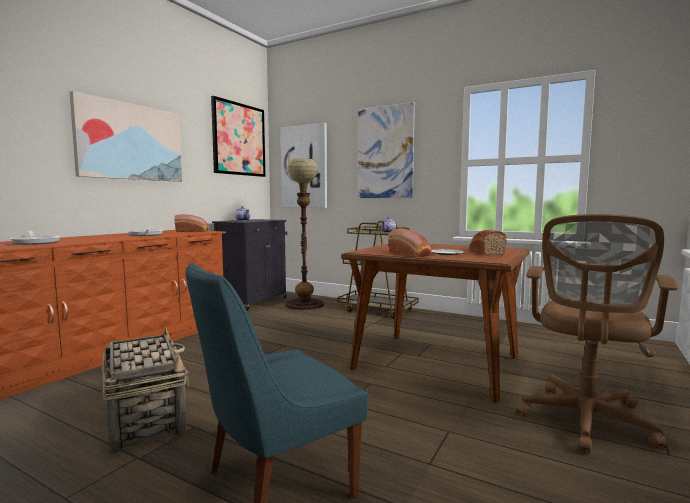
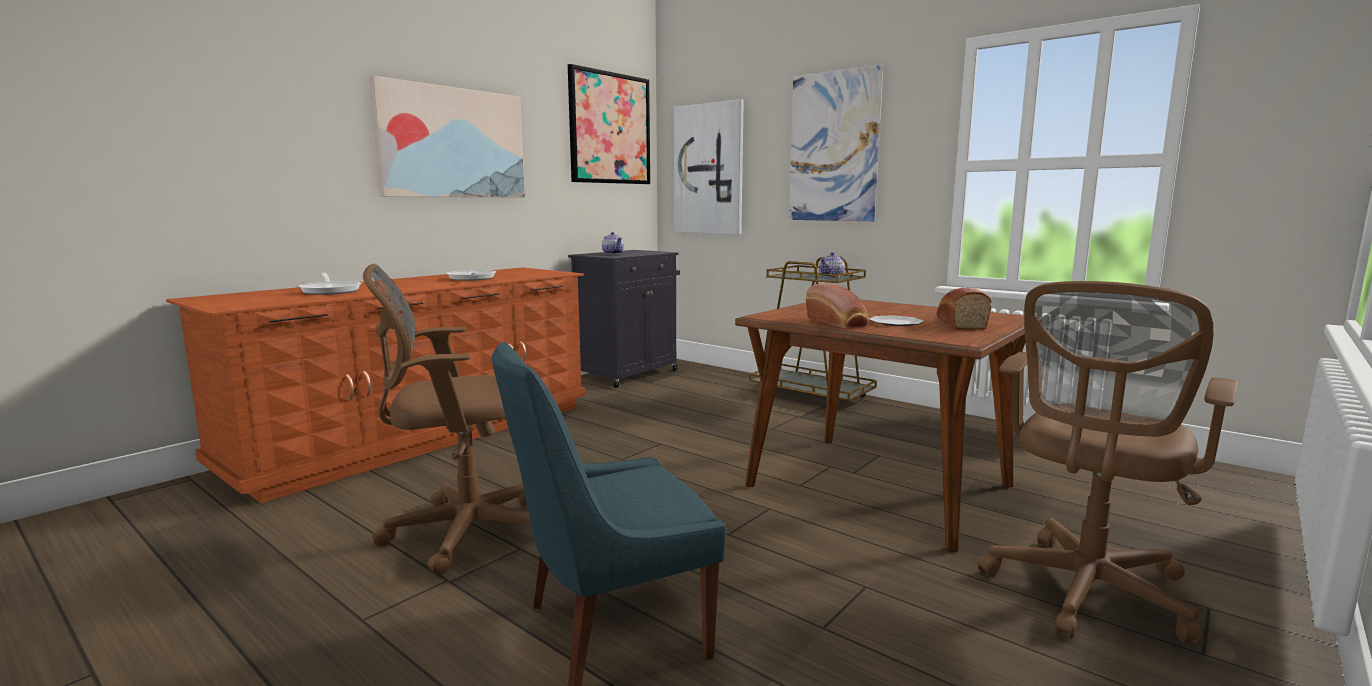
camera: 10 degrees right, 5 degrees up
basket [102,327,189,455] -> brown office chair [363,264,531,575]
bread [174,214,208,232] -> none
floor lamp [285,158,324,310] -> none

